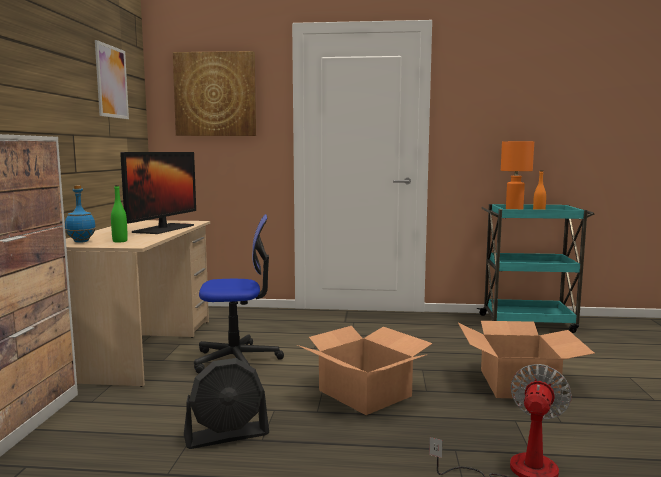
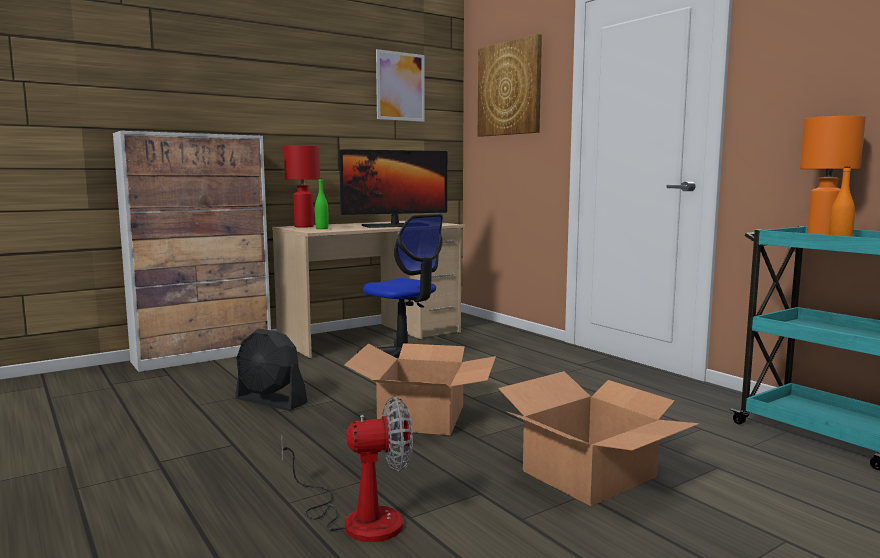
camera: 50 degrees right, 0 degrees up
blue bottle [65,185,96,243] -> red table lamp [284,145,320,228]

